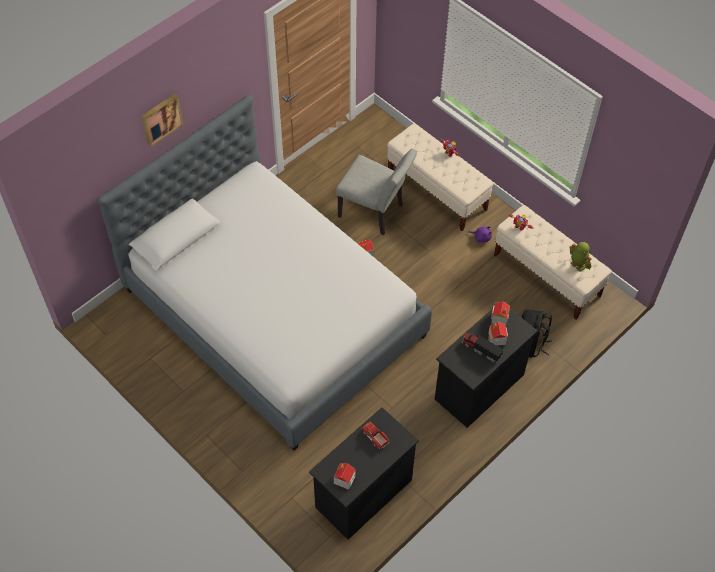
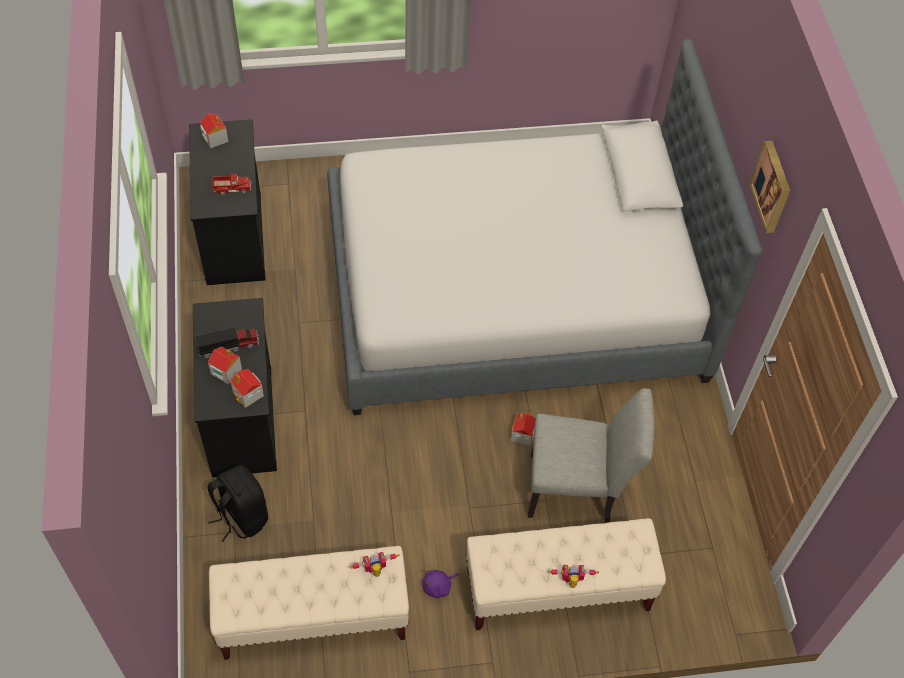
camera: 125 degrees right, 0 degrees up
picture [142,94,183,147] -> picture moved to [750,141,790,233]
grey chair [336,149,417,235] -> grey chair turned 150 degrees counterclockwise [528,388,655,523]
toy robot [569,242,592,272] -> none

